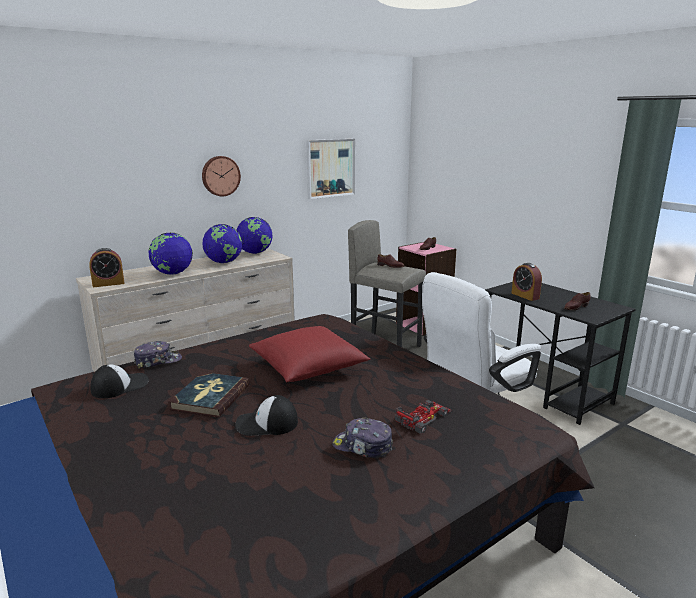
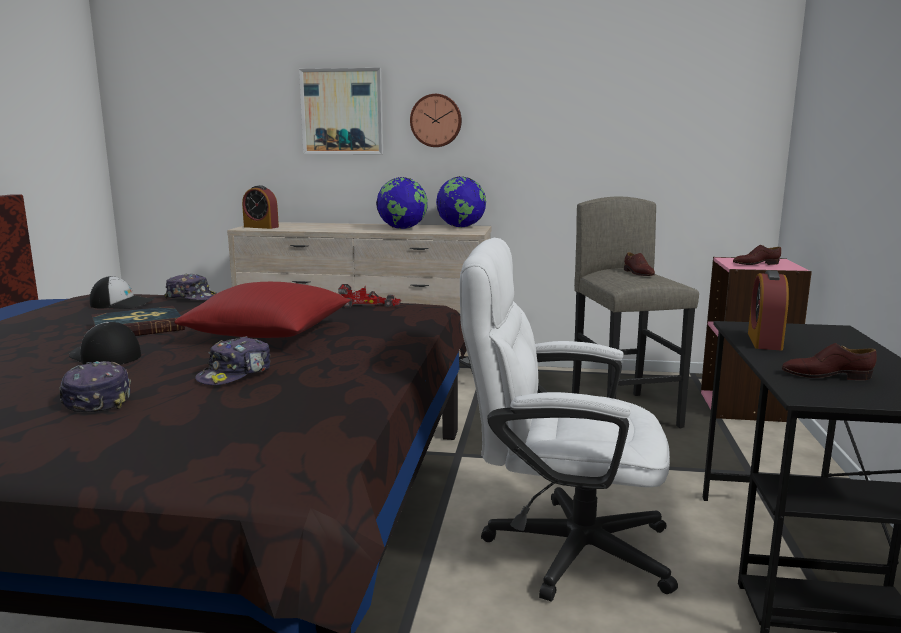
camera: 45 degrees right, 5 degrees down
globe [148,233,193,275] -> none
picture [306,139,355,199] -> picture moved to [299,68,383,154]
toy car [395,400,451,434] -> toy car moved to [338,284,401,308]
none -> cap [195,336,271,385]

